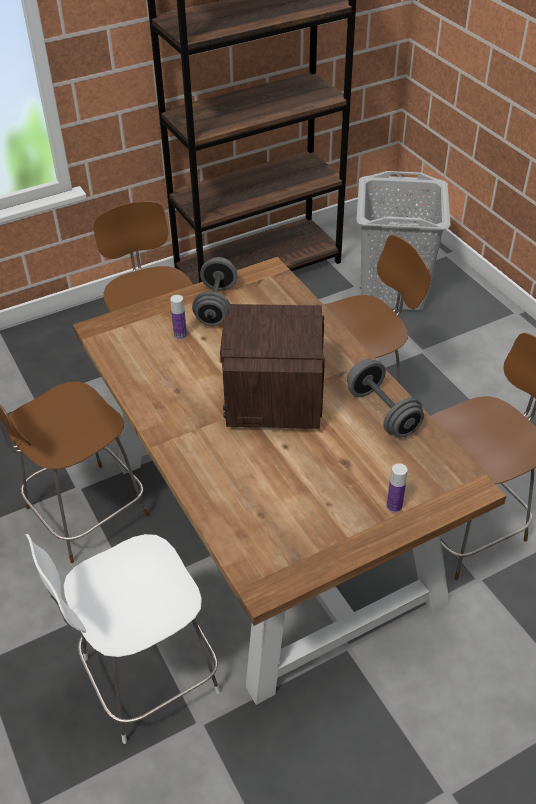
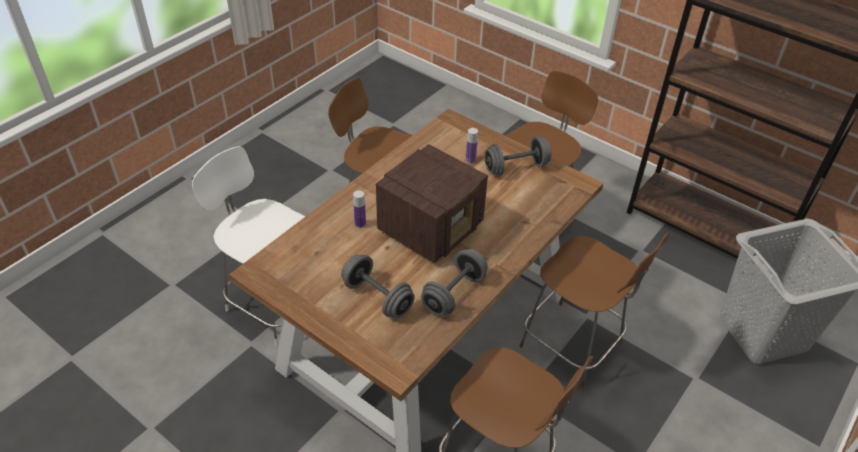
camera: 65 degrees right, 0 degrees up
radio [220,304,325,429] -> radio turned 150 degrees clockwise [376,144,488,264]
bottle [386,463,408,513] -> bottle moved to [353,190,366,228]
none -> grey dumbbell [341,255,415,318]

